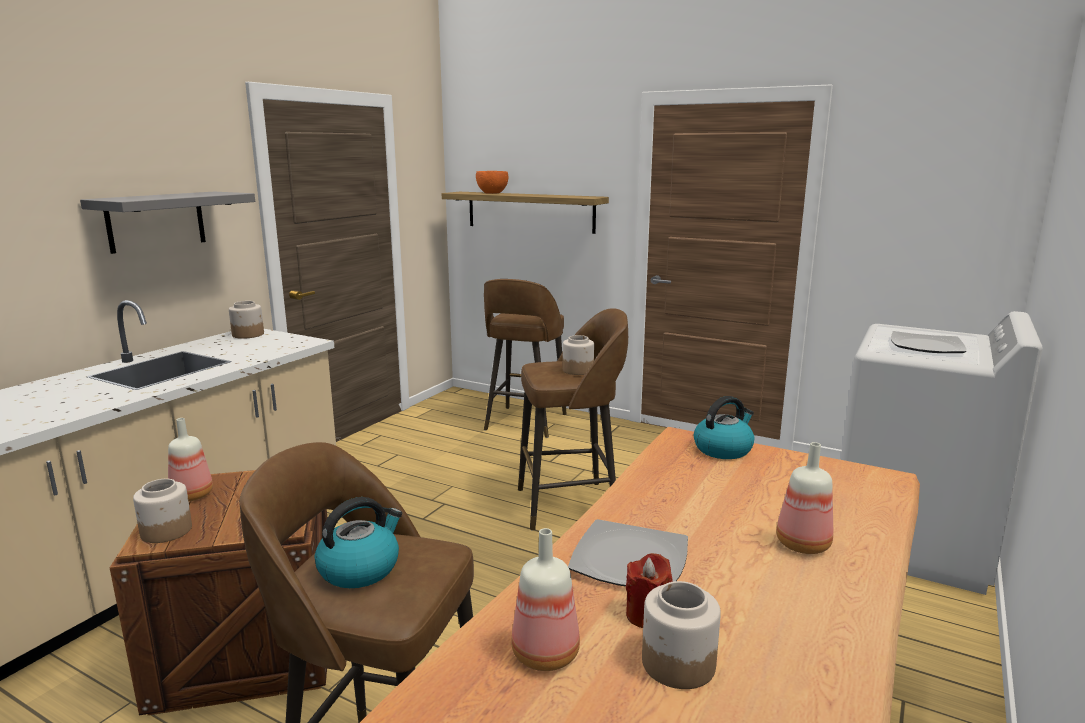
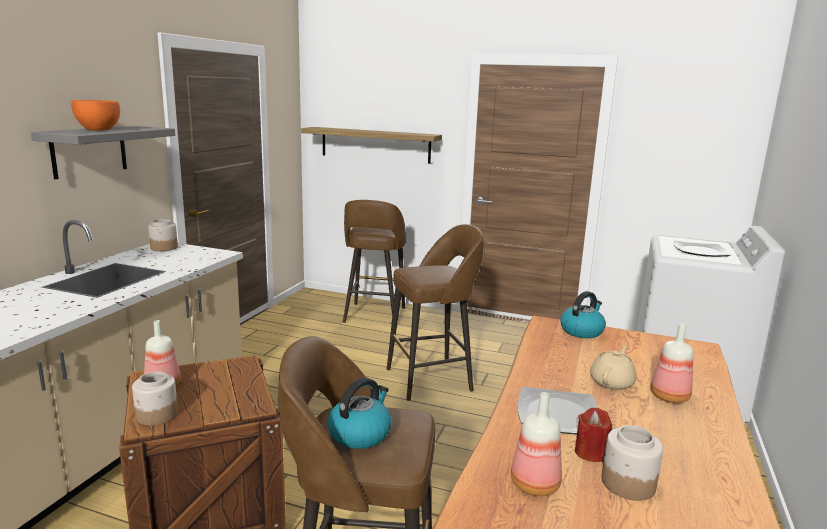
camera: 10 degrees left, 0 degrees up
orange bowl [476,171,508,194] -> orange bowl moved to [71,100,120,131]
jar [563,335,594,375] -> none
none -> beige teapot [590,346,637,390]

